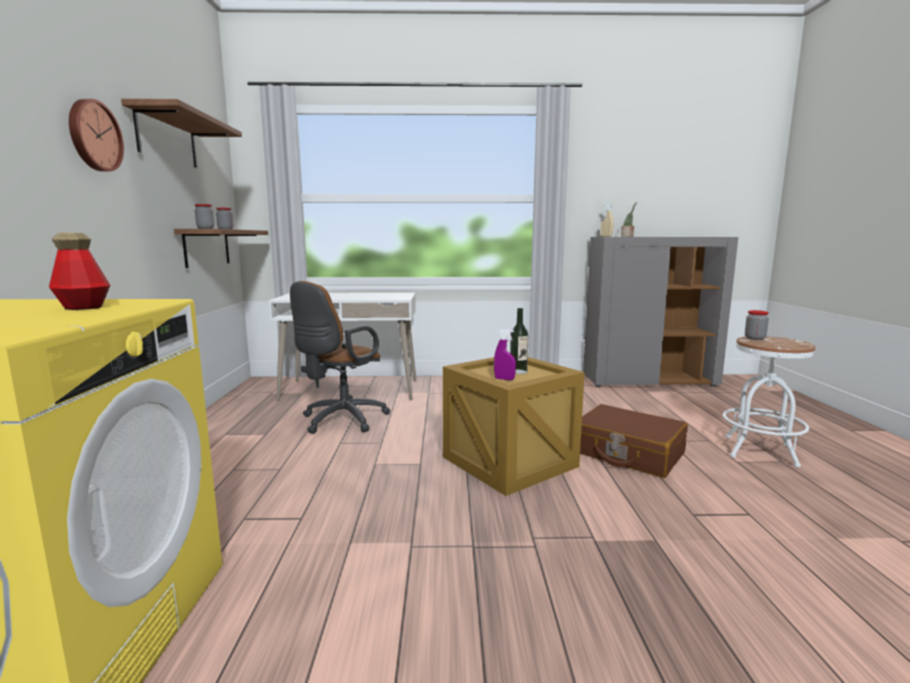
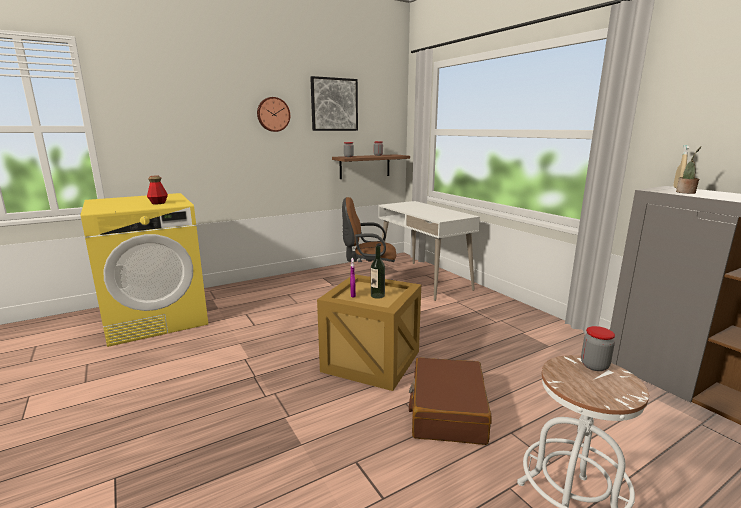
camera: 60 degrees right, 5 degrees up
shelf [121,99,242,168] -> picture [310,76,358,131]

